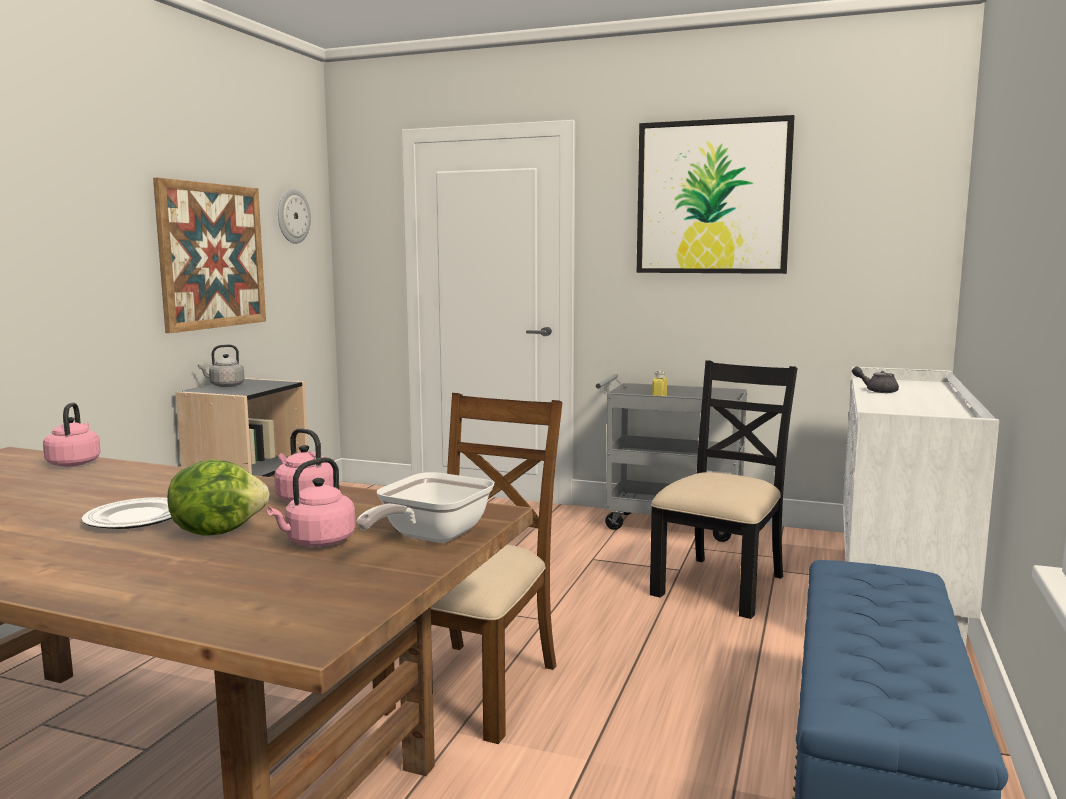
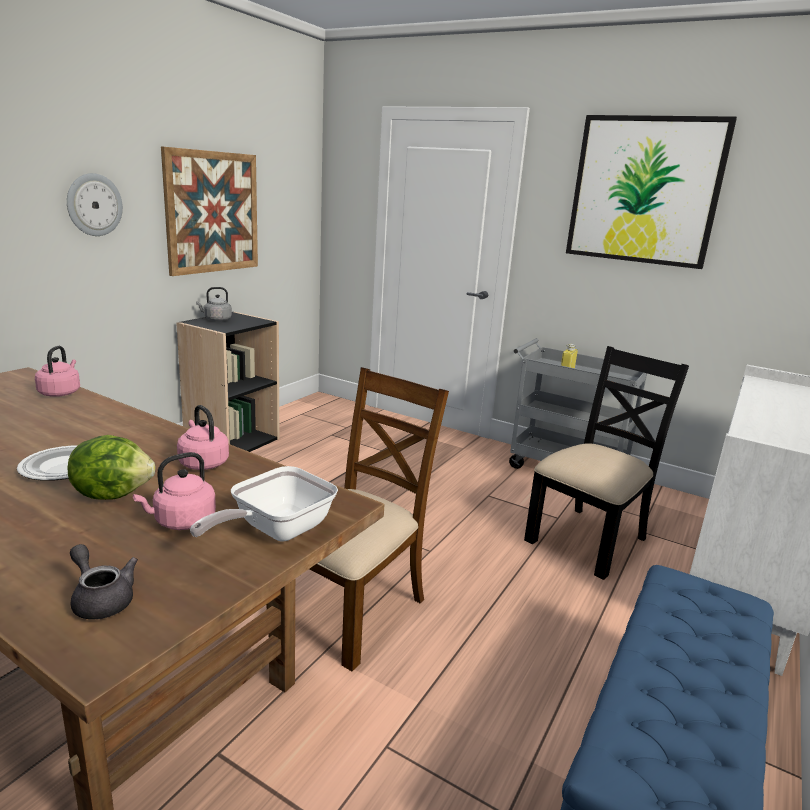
camera: 10 degrees right, 10 degrees up
wall clock [278,189,311,244] -> wall clock moved to [67,173,123,236]
grey teapot [852,366,899,393] -> grey teapot moved to [70,544,138,620]

